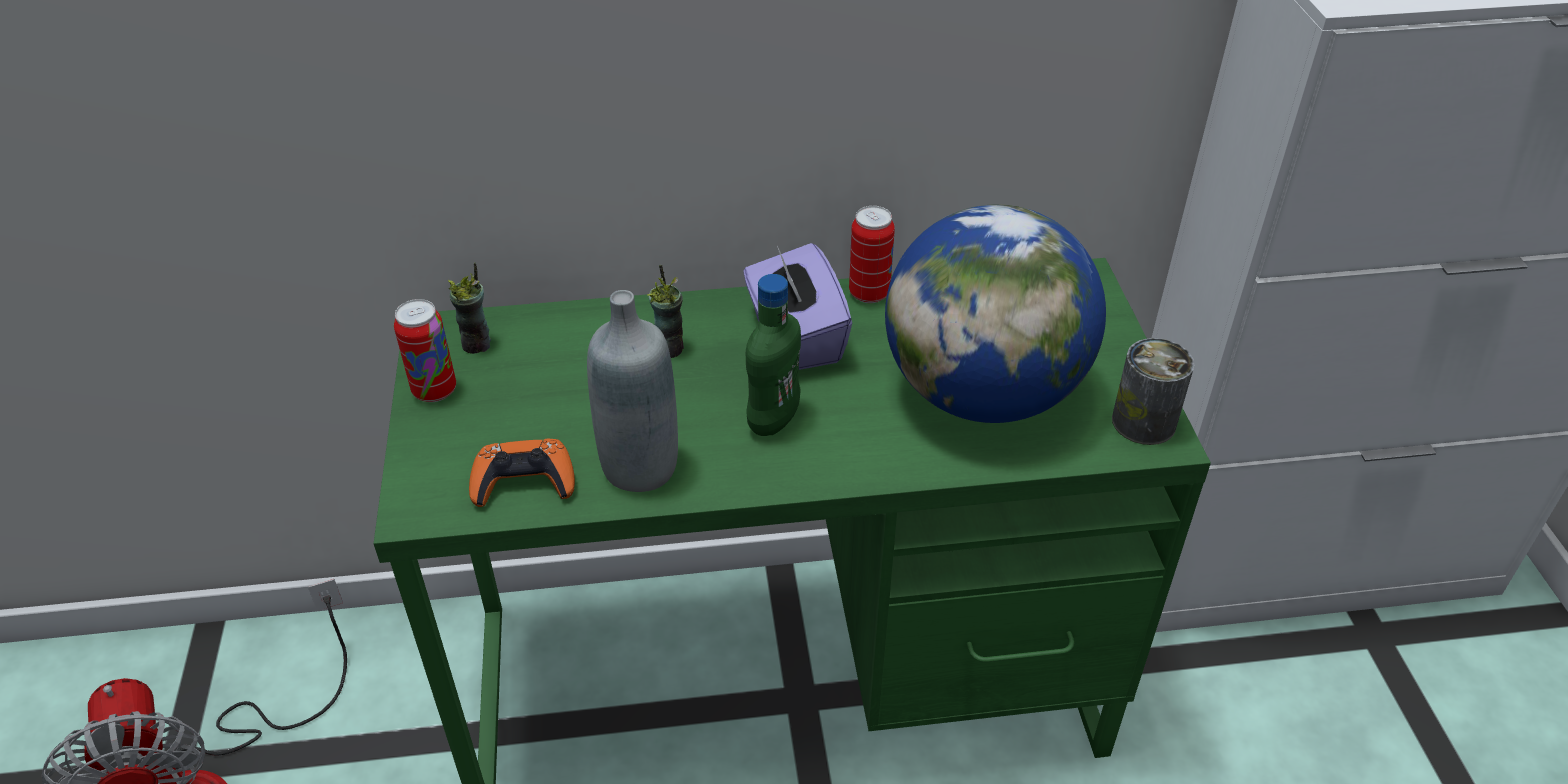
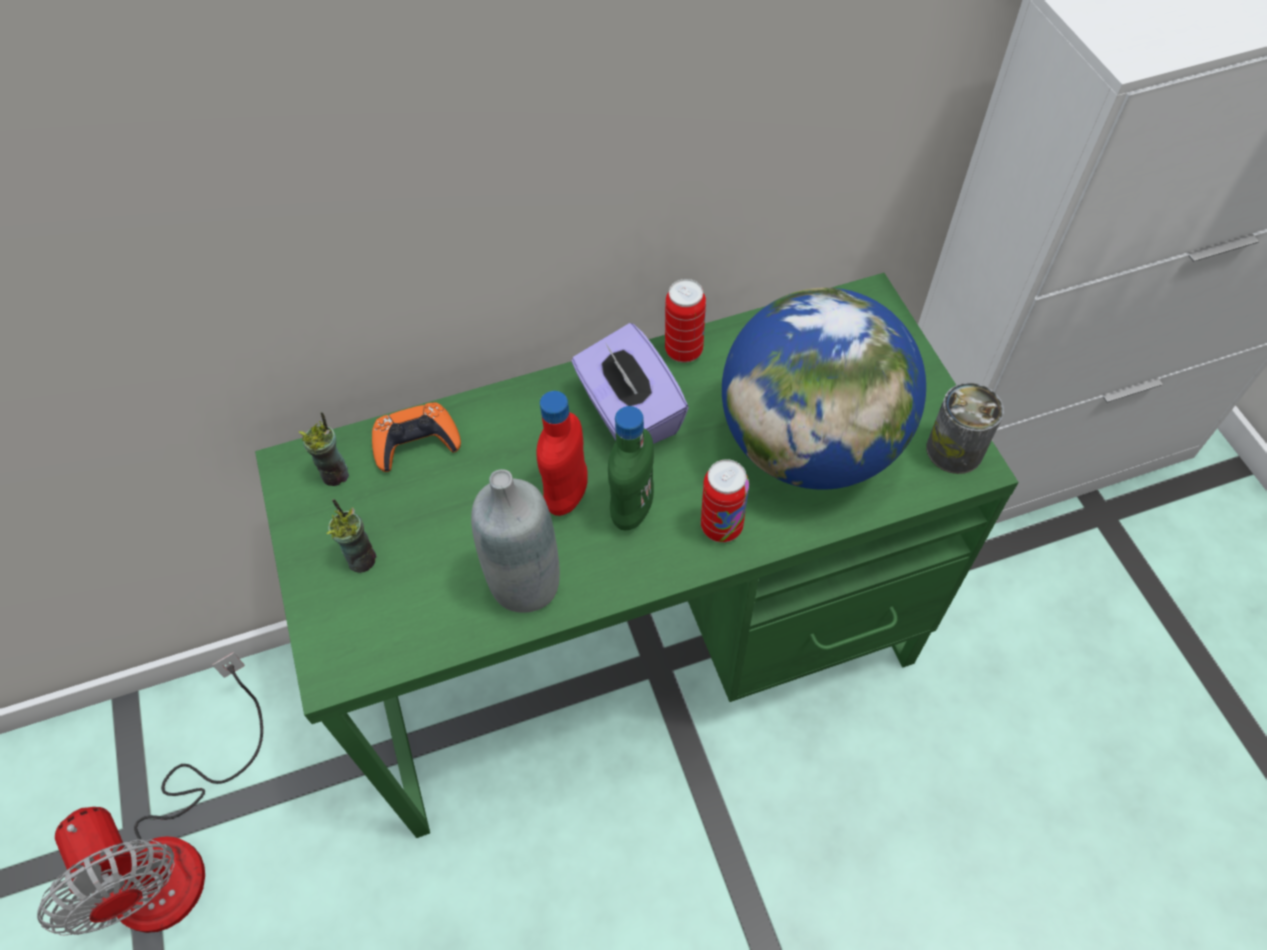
camera: 10 degrees left, 15 degrees up
can [394,299,456,402] -> can moved to [701,459,749,543]
orange game controller [469,439,575,507] -> orange game controller moved to [372,402,461,472]
cup [647,265,684,358] -> cup moved to [326,499,376,573]
none -> red bottle [536,391,588,516]

